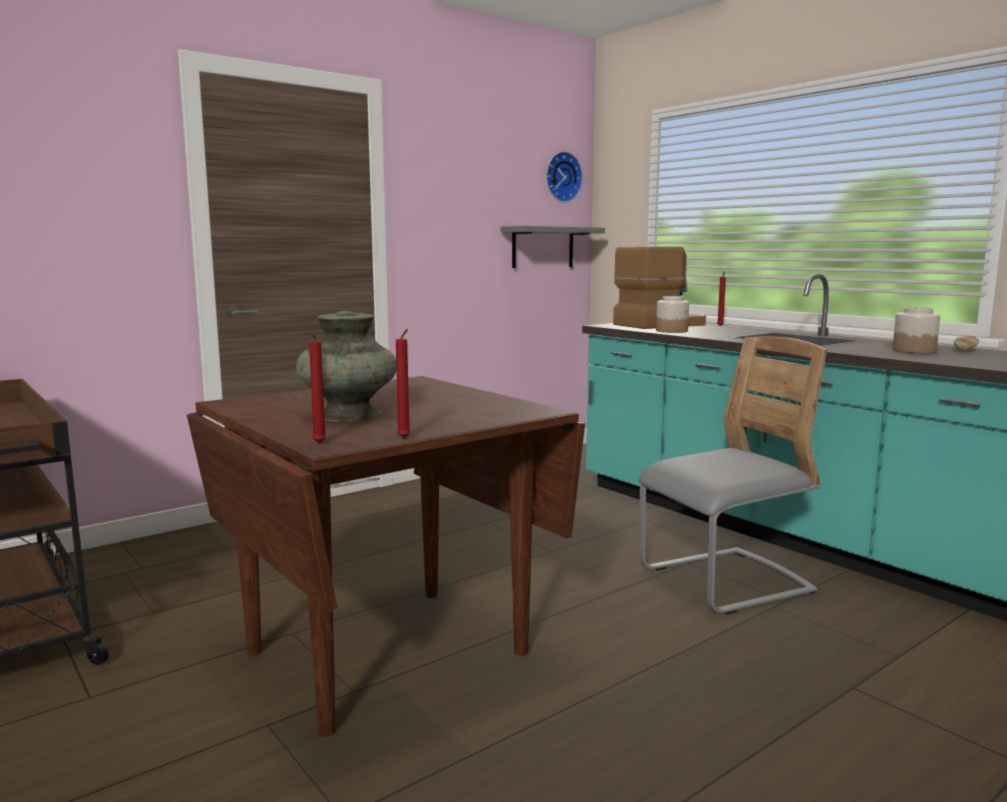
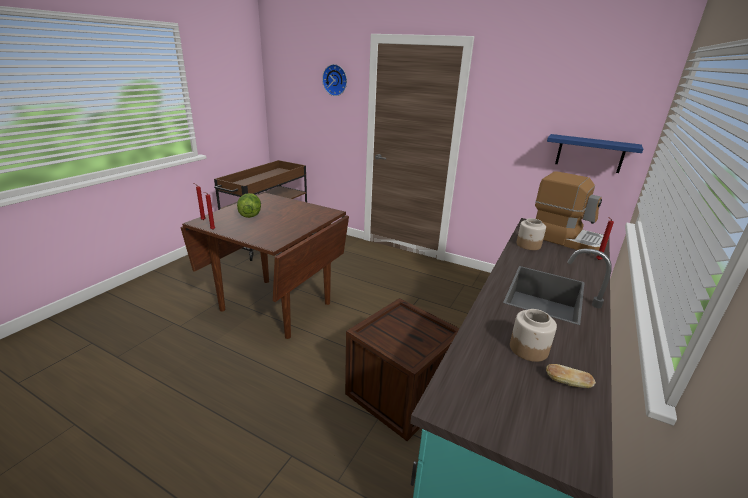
camera: 65 degrees right, 15 degrees up
turquoise vase [296,311,396,422] -> lettuce [237,193,261,218]
grey shelf [501,226,605,268] -> blue shelf [547,134,643,173]
wall clock [546,151,583,202] -> wall clock moved to [322,64,347,96]
grey chair [638,336,827,615] -> crate [345,298,460,441]

